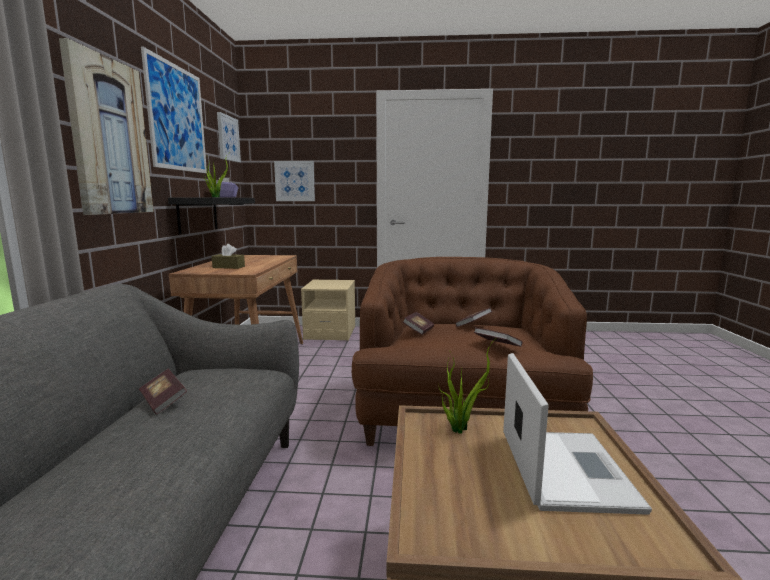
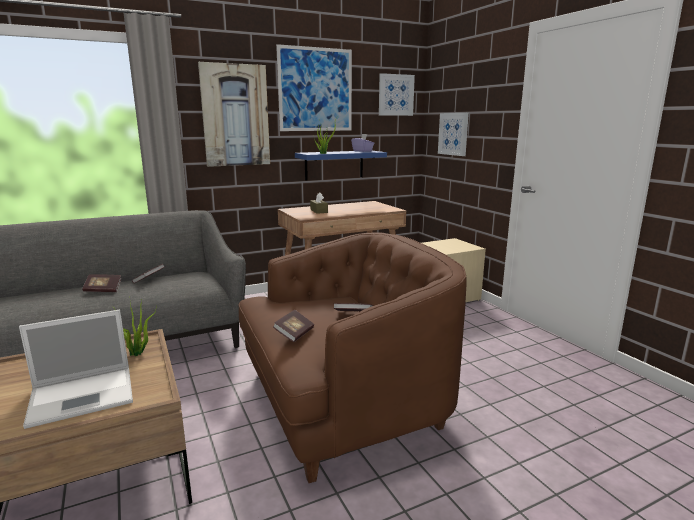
camera: 60 degrees right, 5 degrees up
black shelf [168,198,255,234] -> blue shelf [295,151,387,181]
book [403,312,434,335] -> book moved to [82,274,121,292]

